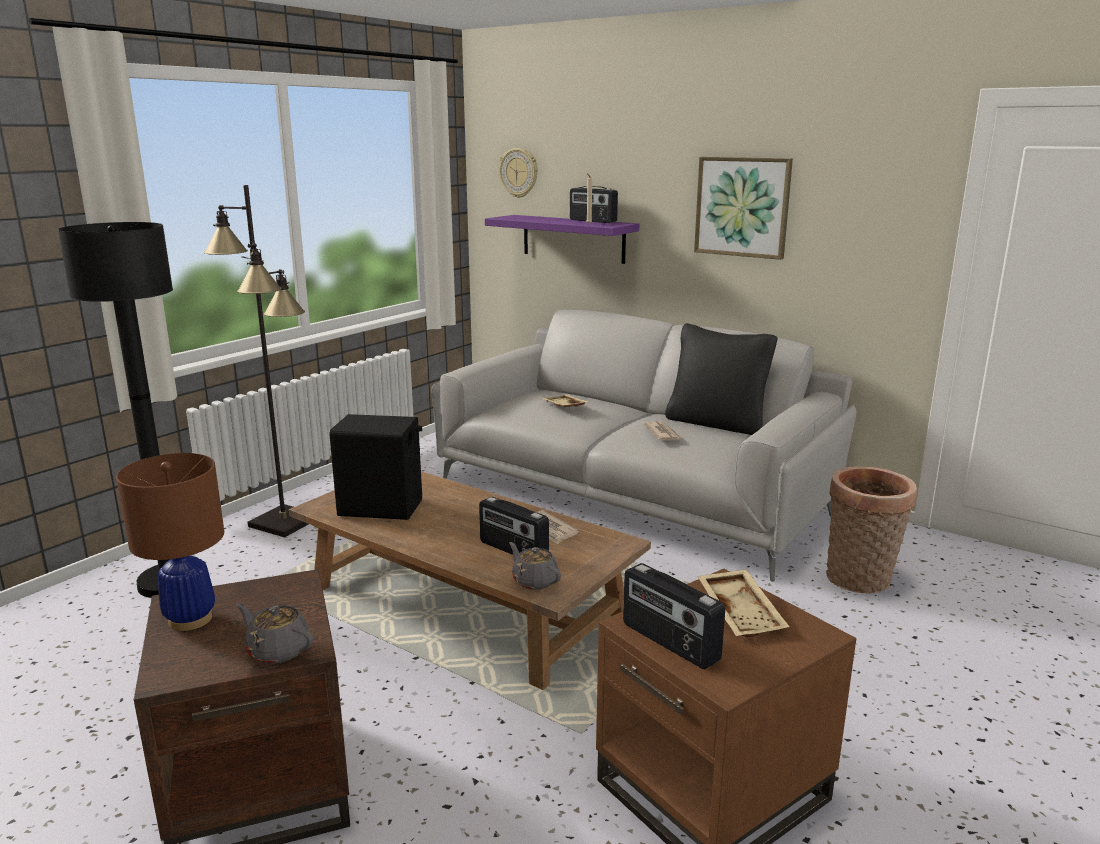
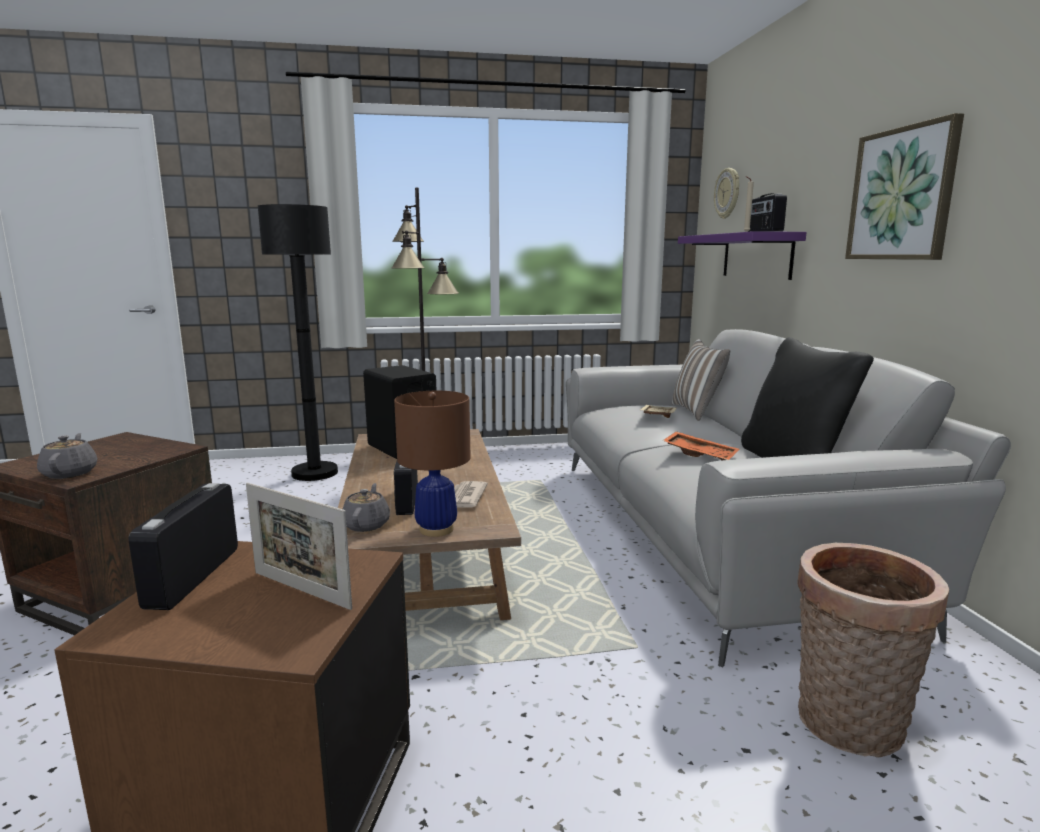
camera: 45 degrees right, 5 degrees down
brown table lamp [116,453,224,631] -> brown table lamp moved to [394,391,471,537]
newspaper [643,421,682,441] -> orange tray [663,431,739,460]
beige tray [697,569,789,637] -> picture frame [246,482,352,610]
none -> pillow [672,339,730,421]

